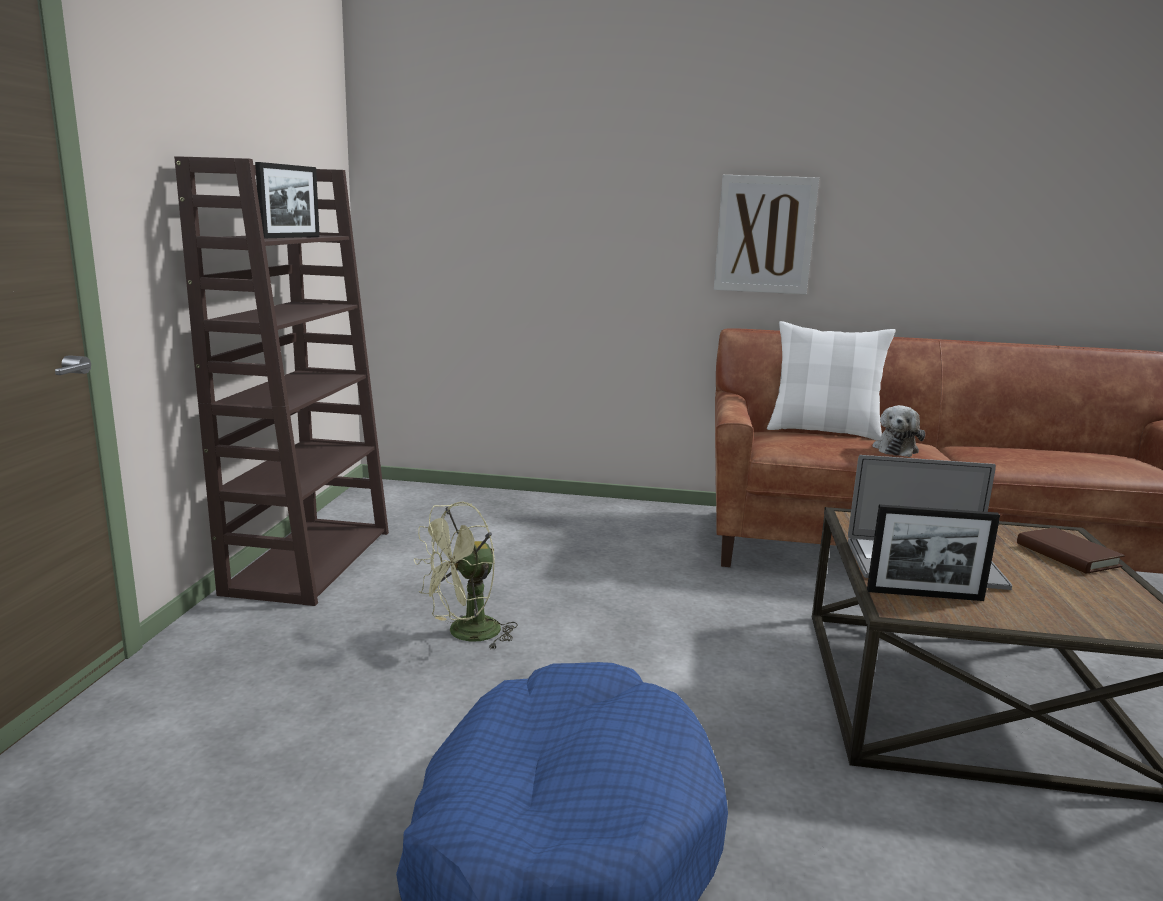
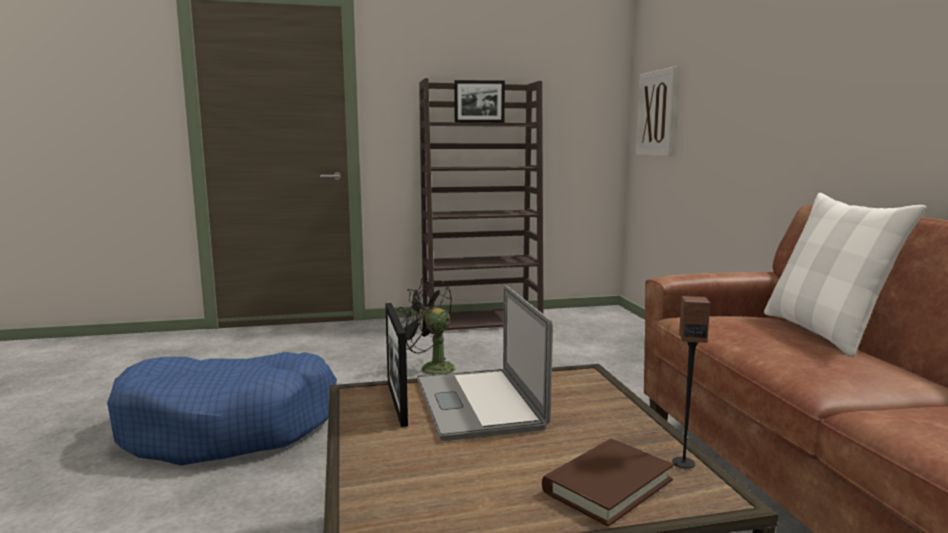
camera: 70 degrees right, 5 degrees down
green fan [414,502,518,650] -> black fan [397,278,455,376]
picture [714,175,819,294] -> picture moved to [635,67,677,156]
plush toy [872,405,925,457] -> none
none -> speaker [672,296,710,469]

